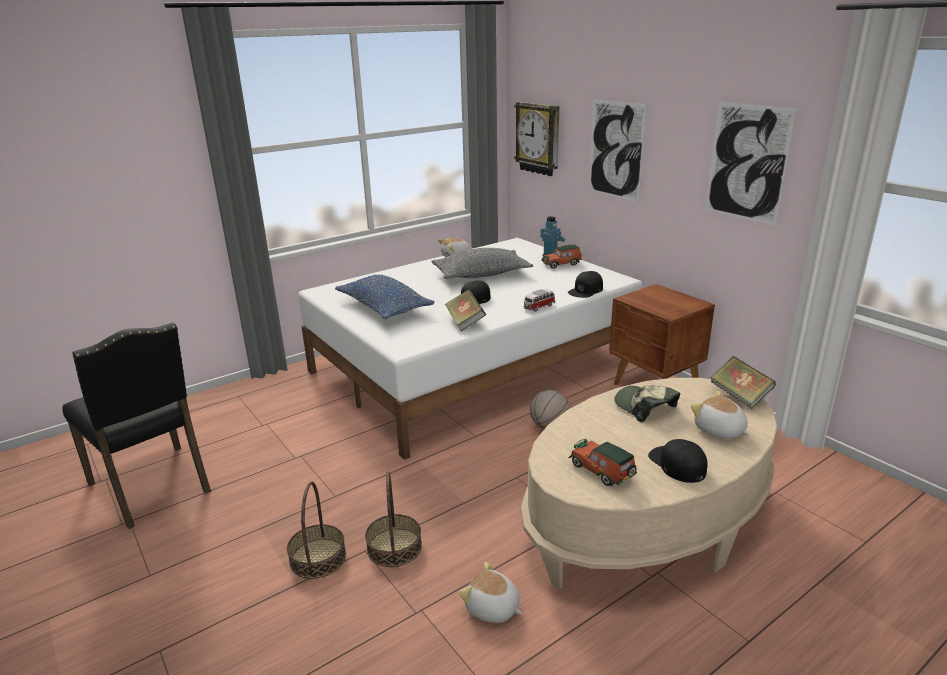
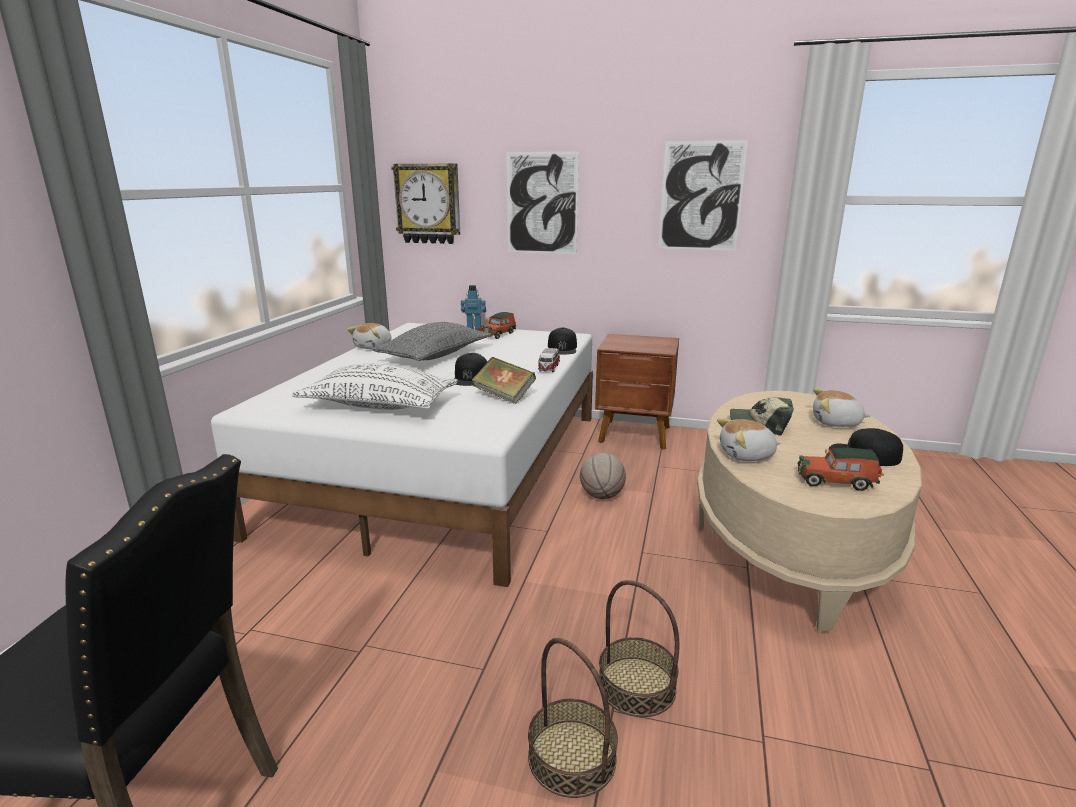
camera: 40 degrees left, 5 degrees down
blue pillow [335,275,435,319] -> white pillow [292,363,458,410]
plush toy [459,561,522,623] -> plush toy moved to [717,418,780,461]
book [710,356,776,409] -> none

